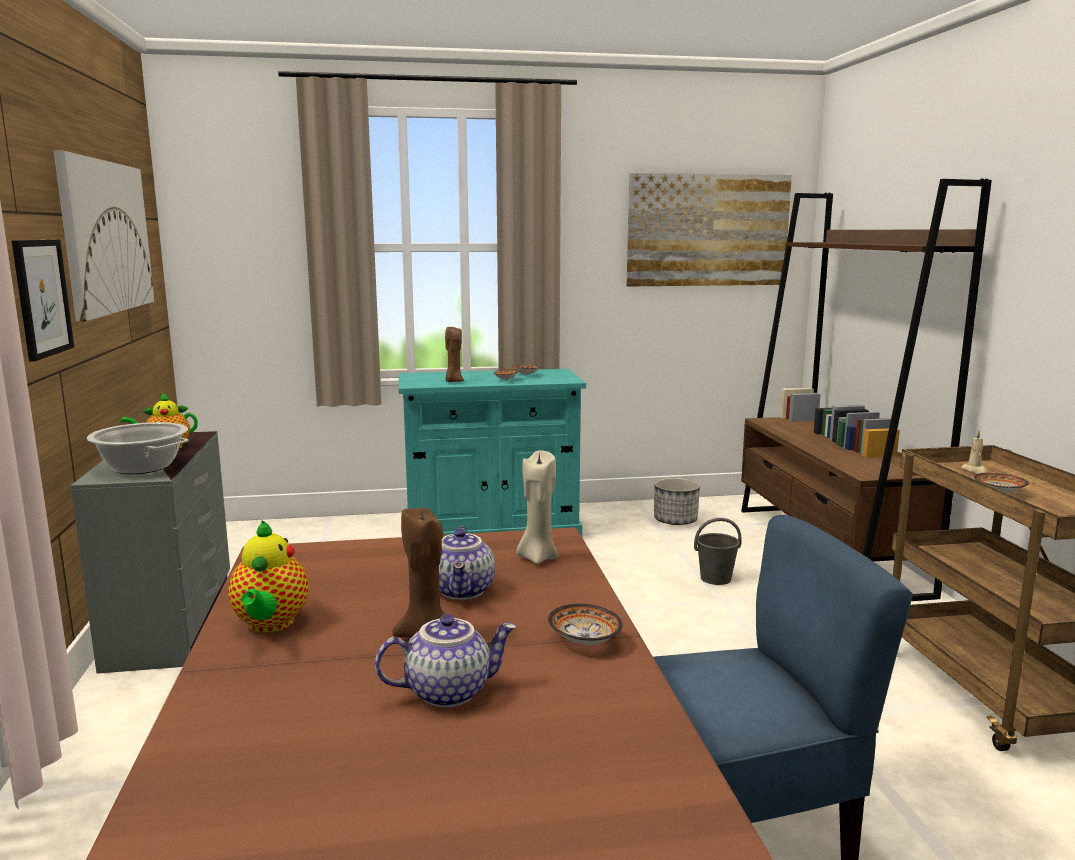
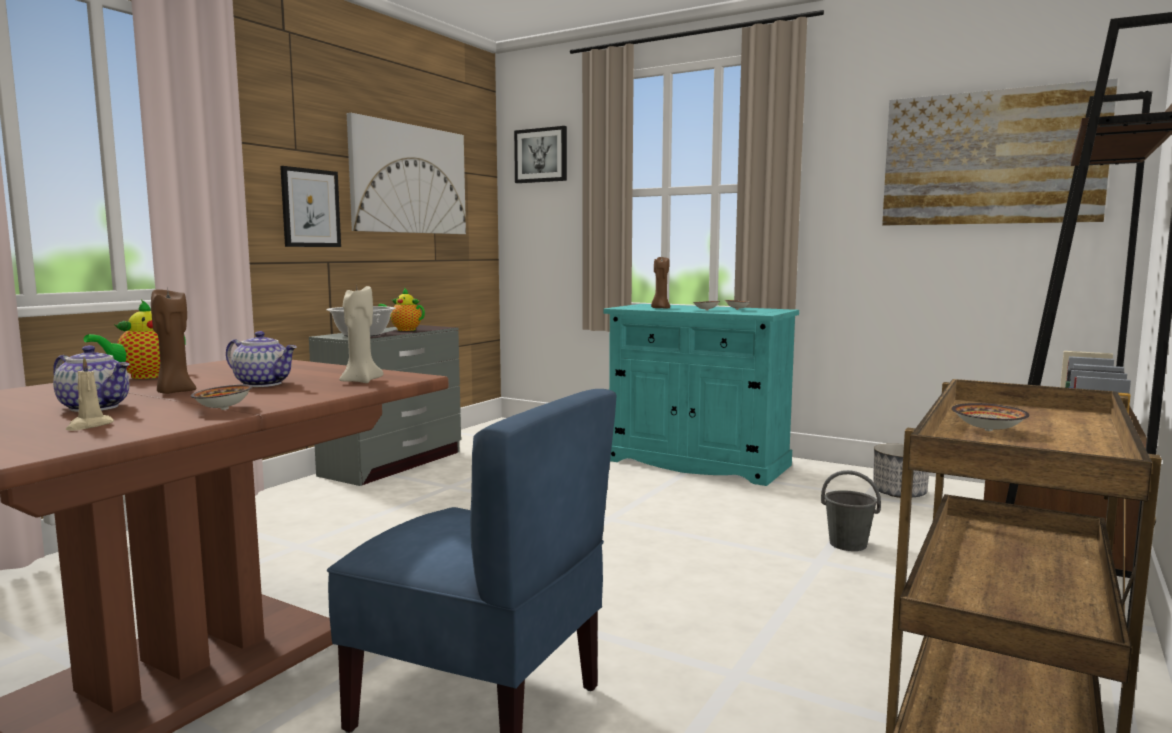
camera: 40 degrees right, 5 degrees down
teapot [439,526,495,600] -> teapot turned 105 degrees counterclockwise [226,331,297,387]
beige candle [961,430,987,474] -> beige candle moved to [65,357,114,431]
none -> picture [514,126,567,183]

